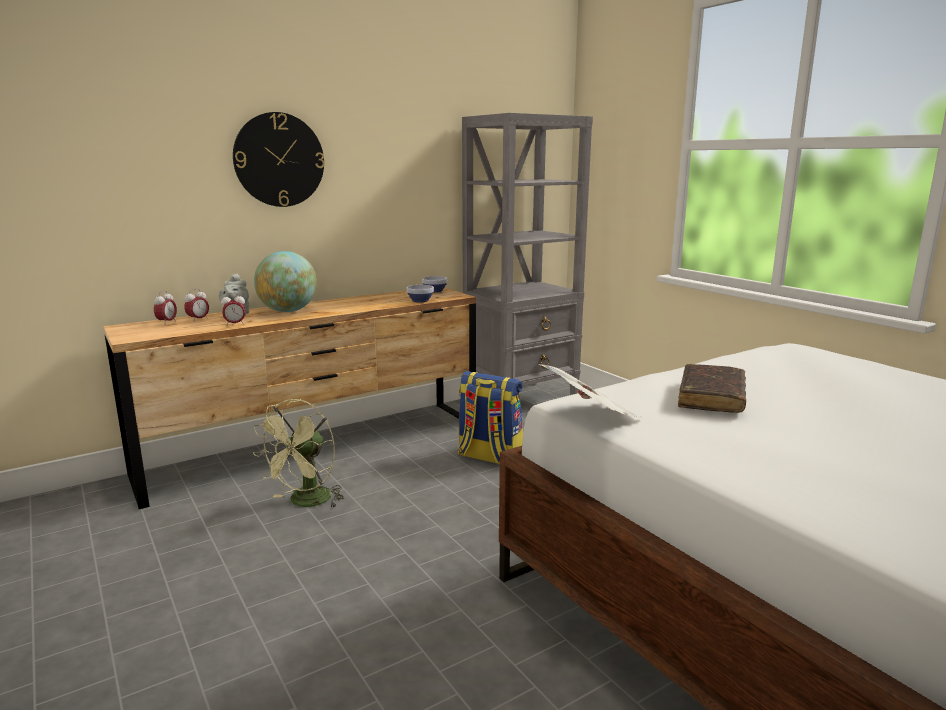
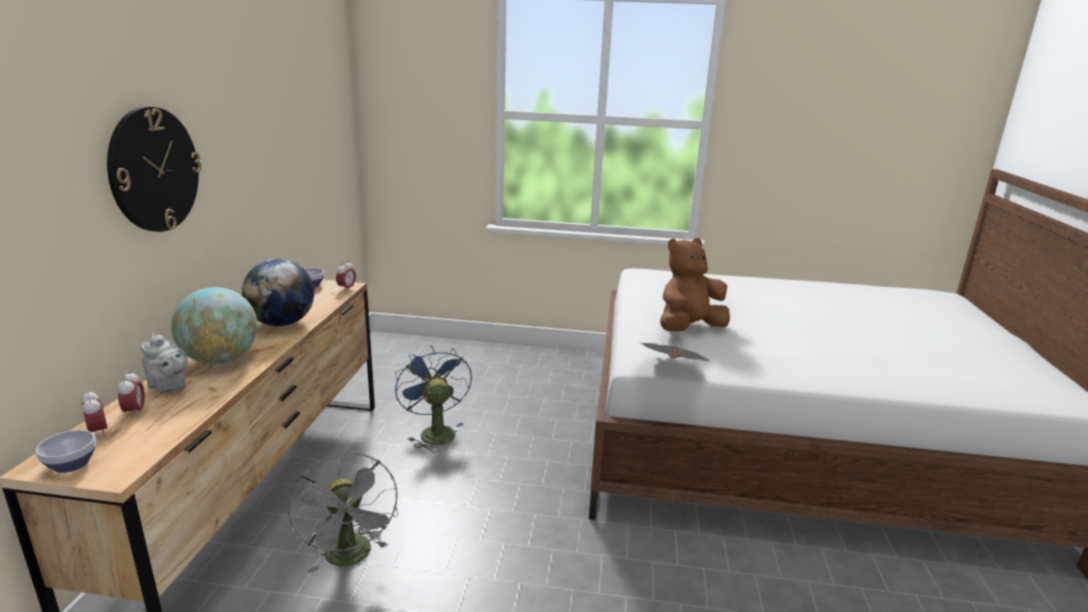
camera: 50 degrees left, 5 degrees up
alarm clock [221,293,246,326] -> alarm clock moved to [336,260,356,289]
green fan [253,399,344,508] -> grey fan [288,453,398,573]
bowl [407,285,434,303] -> bowl moved to [36,430,96,473]
backpack [458,371,523,464] -> blue fan [395,346,472,452]
grey bookcase [462,113,593,395] -> none
brown book [678,364,746,413] -> brown plush toy [660,238,730,331]
none -> globe [242,259,314,326]

